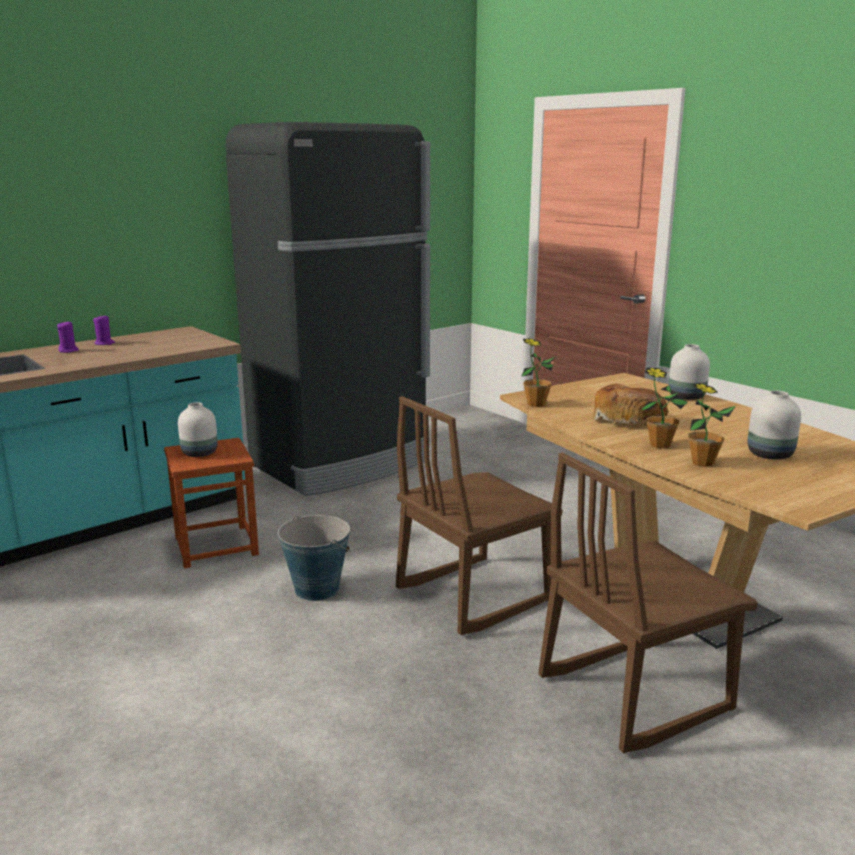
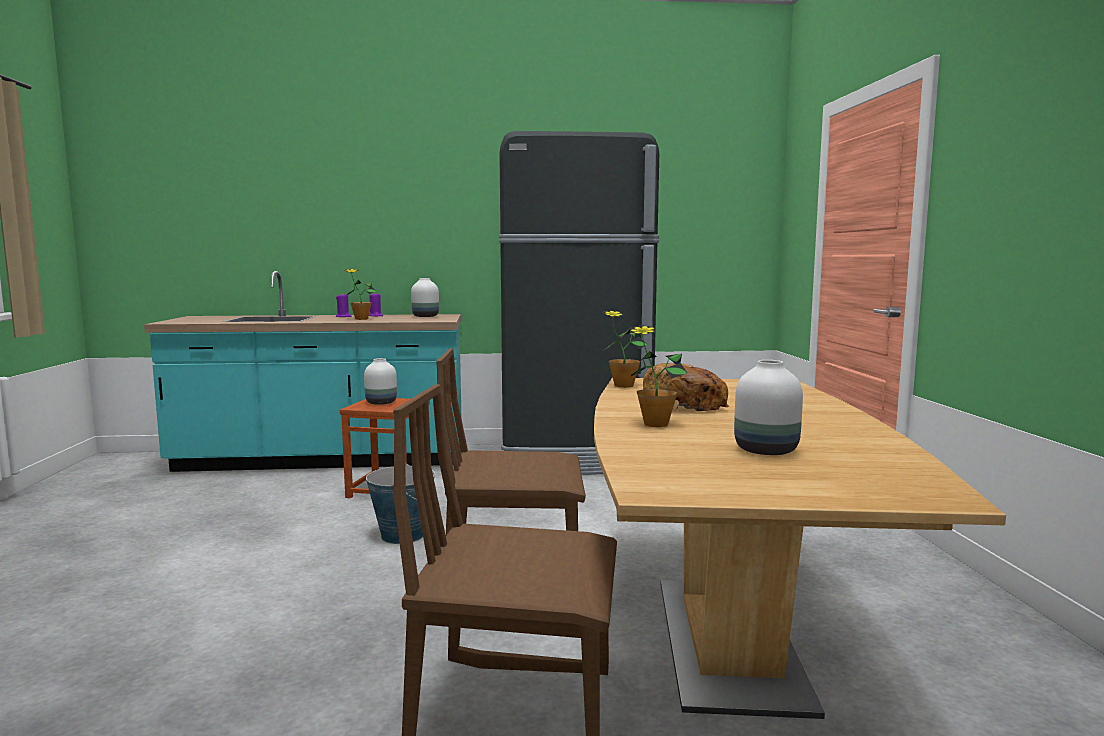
camera: 35 degrees right, 10 degrees down
white vase [669,344,710,400] -> white vase moved to [411,278,439,317]
potted plant [688,383,736,467] -> potted plant moved to [345,269,377,320]

